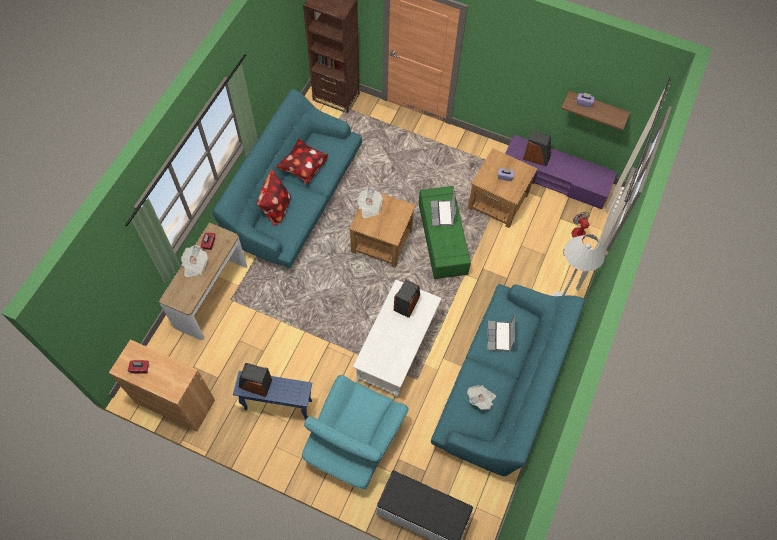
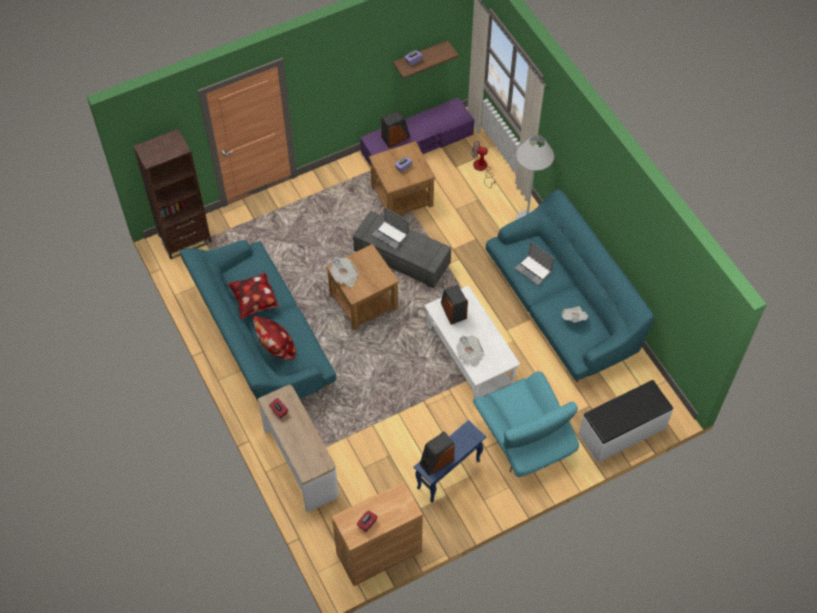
camera: 50 degrees left, 5 degrees down
newspaper [181,245,208,277] -> newspaper moved to [456,335,485,367]
green ottoman [419,186,471,279] -> grey ottoman [353,211,451,288]

